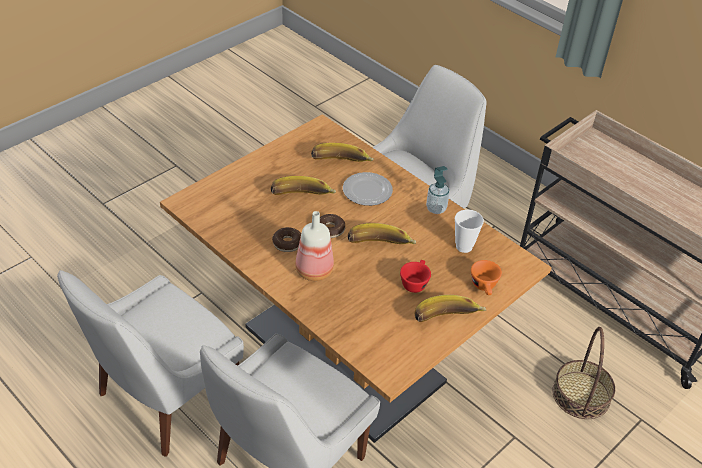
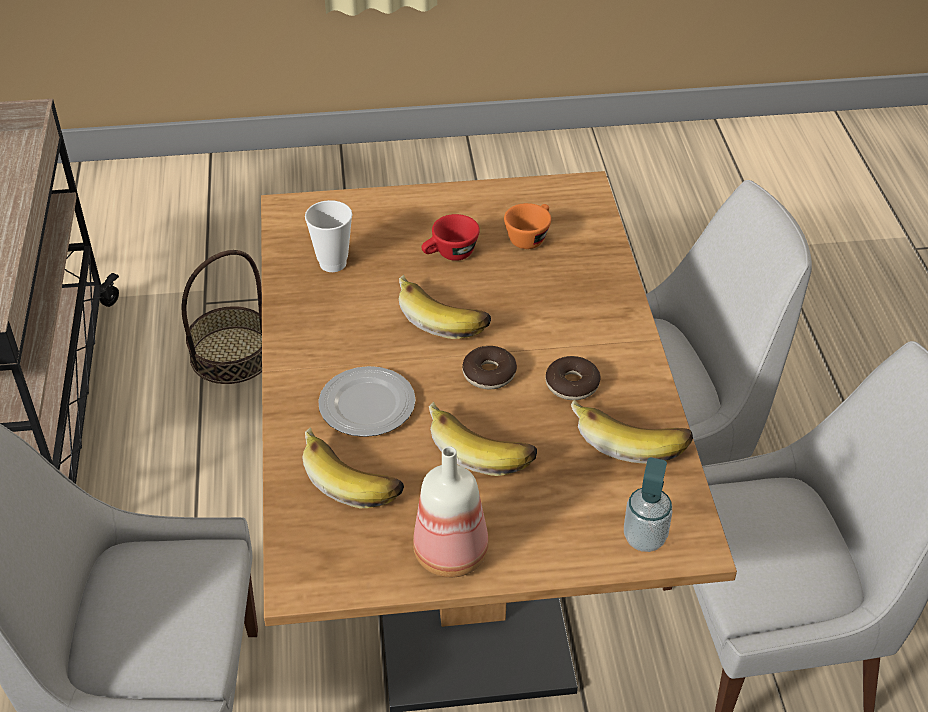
camera: 140 degrees left, 0 degrees up
bottle [295,211,334,281] -> bottle moved to [413,446,489,578]
banana [414,295,486,322] -> banana moved to [571,399,693,464]
soap dispenser [426,166,450,214] -> soap dispenser moved to [624,458,672,552]
orange cup [471,260,502,295] -> orange cup moved to [504,203,551,249]

